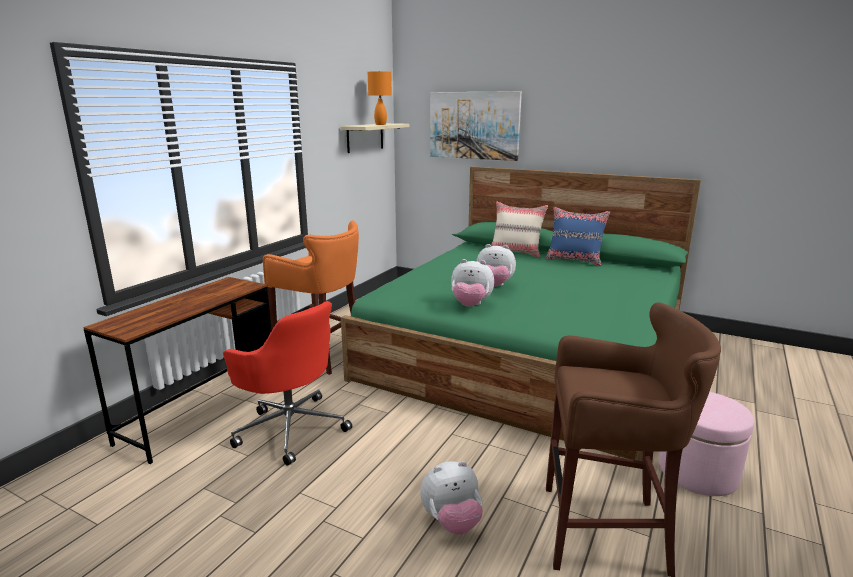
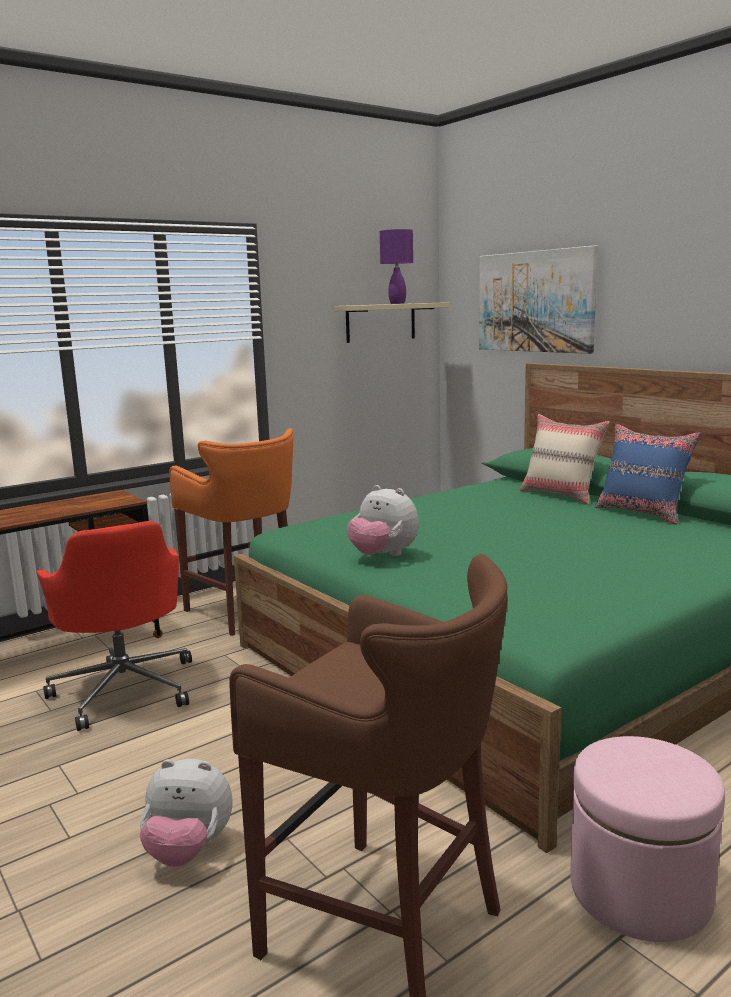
camera: 25 degrees right, 5 degrees down
orange table lamp [368,71,392,125] -> purple table lamp [380,229,413,304]
plush toy [477,244,516,287] -> none

